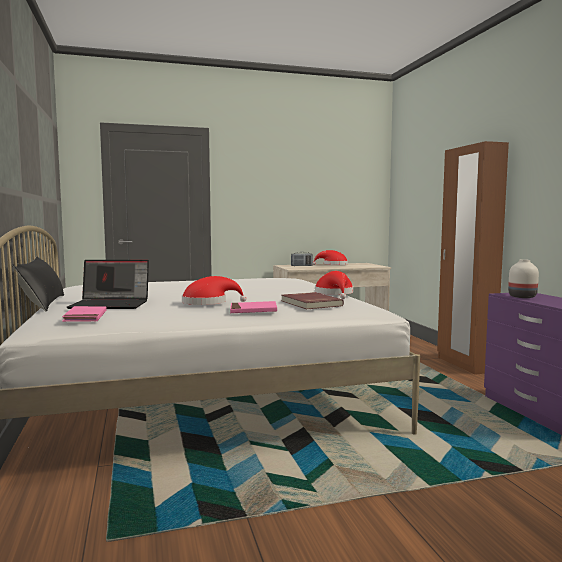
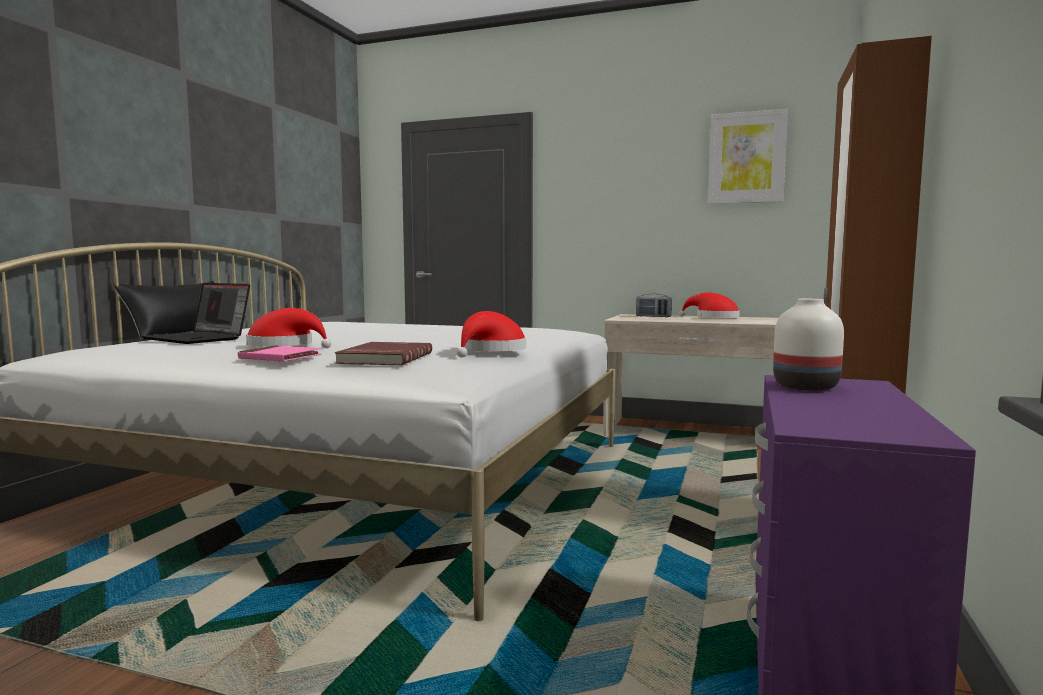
camera: 35 degrees right, 0 degrees up
pink book [62,306,106,322] -> none
none -> picture [708,109,788,204]

